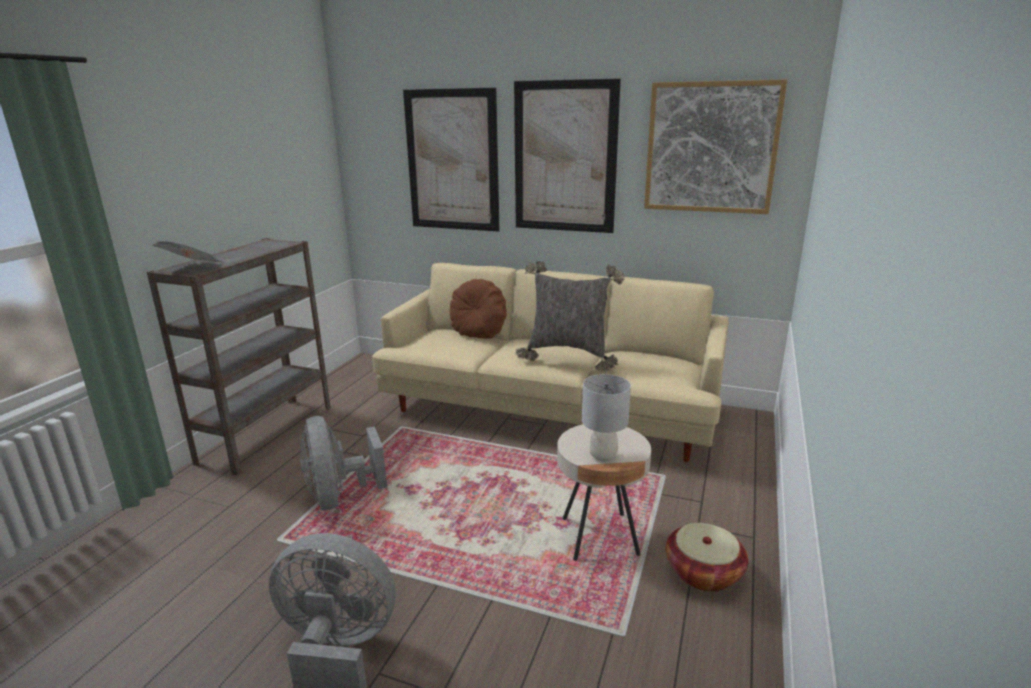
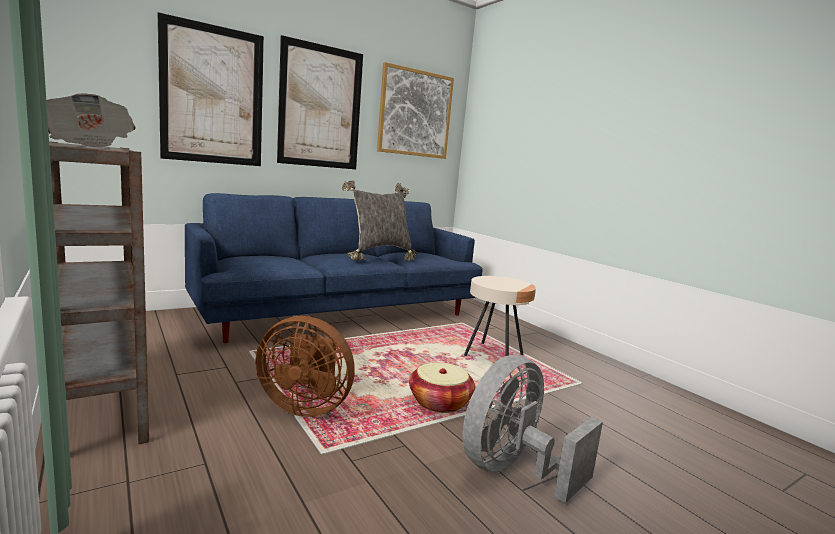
camera: 55 degrees left, 10 degrees down
grey fan [300,416,387,510] -> brown fan [255,316,355,417]
beige sofa [372,263,729,462] -> blue sofa [185,193,483,343]
brown pillow [450,279,507,339] -> none
grey table lamp [582,374,631,461] -> none
basket [665,523,748,592] -> basket moved to [409,363,475,413]

